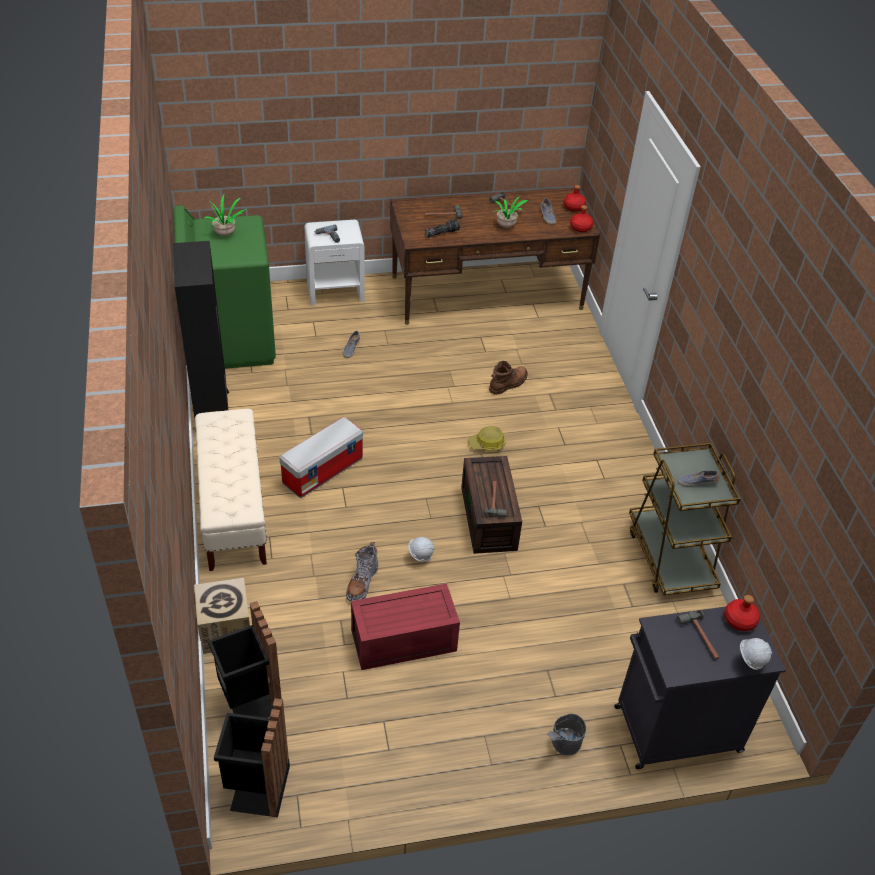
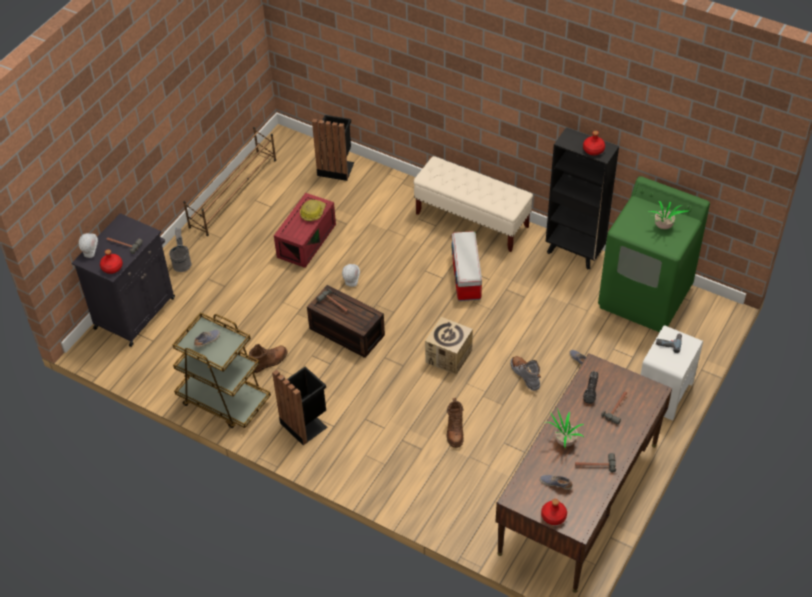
camera: 135 degrees right, 5 degrees up
cardboard box [194,577,250,654] -> cardboard box moved to [425,317,473,375]
black trash can [214,698,290,817] -> black trash can moved to [272,367,328,445]
grey boot [346,542,378,602] -> grey boot moved to [510,356,541,391]
hard hat [468,426,506,451] -> hard hat moved to [300,200,326,221]
red bottle [570,205,593,232] -> red bottle moved to [583,131,605,155]
none -> brown shoe rack [183,127,276,236]
none -> brown boot [248,344,287,373]

